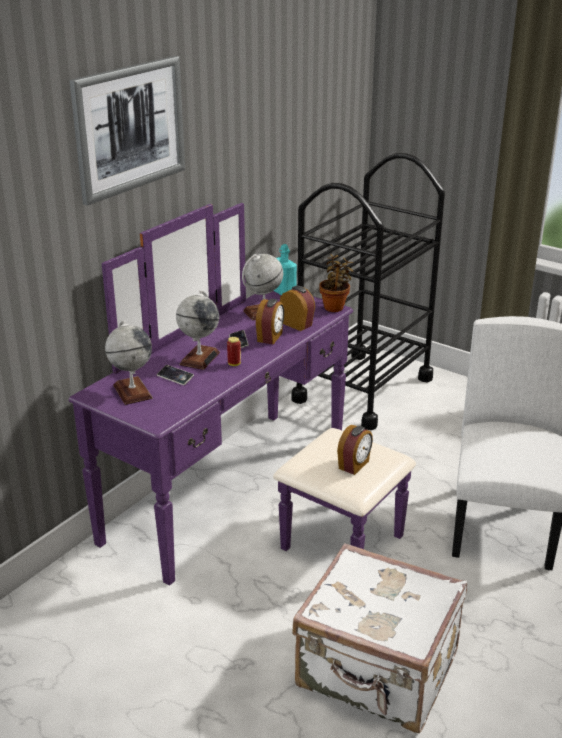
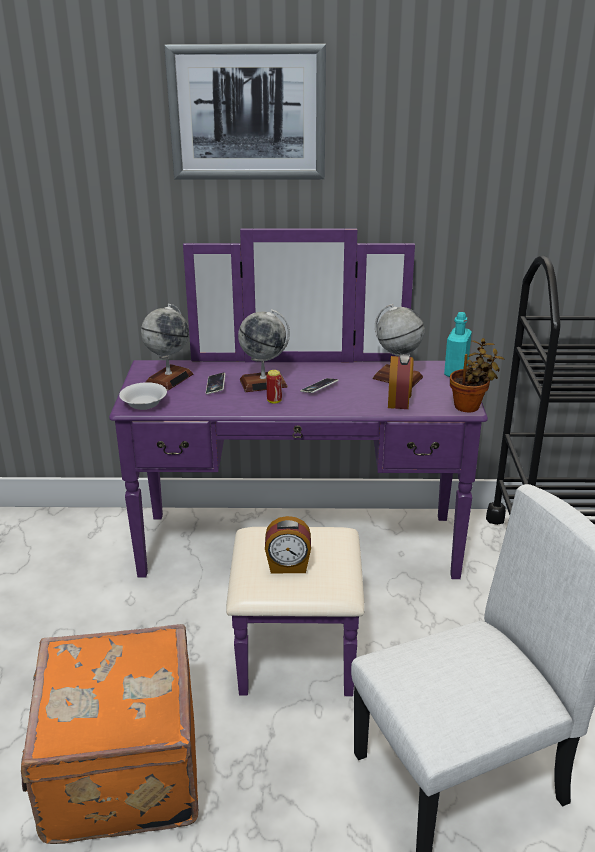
camera: 55 degrees right, 0 degrees up
alarm clock [256,299,284,344] -> none
white suitcase [292,543,467,733] -> orange suitcase [21,624,198,844]
none -> white bowl [119,382,167,410]

